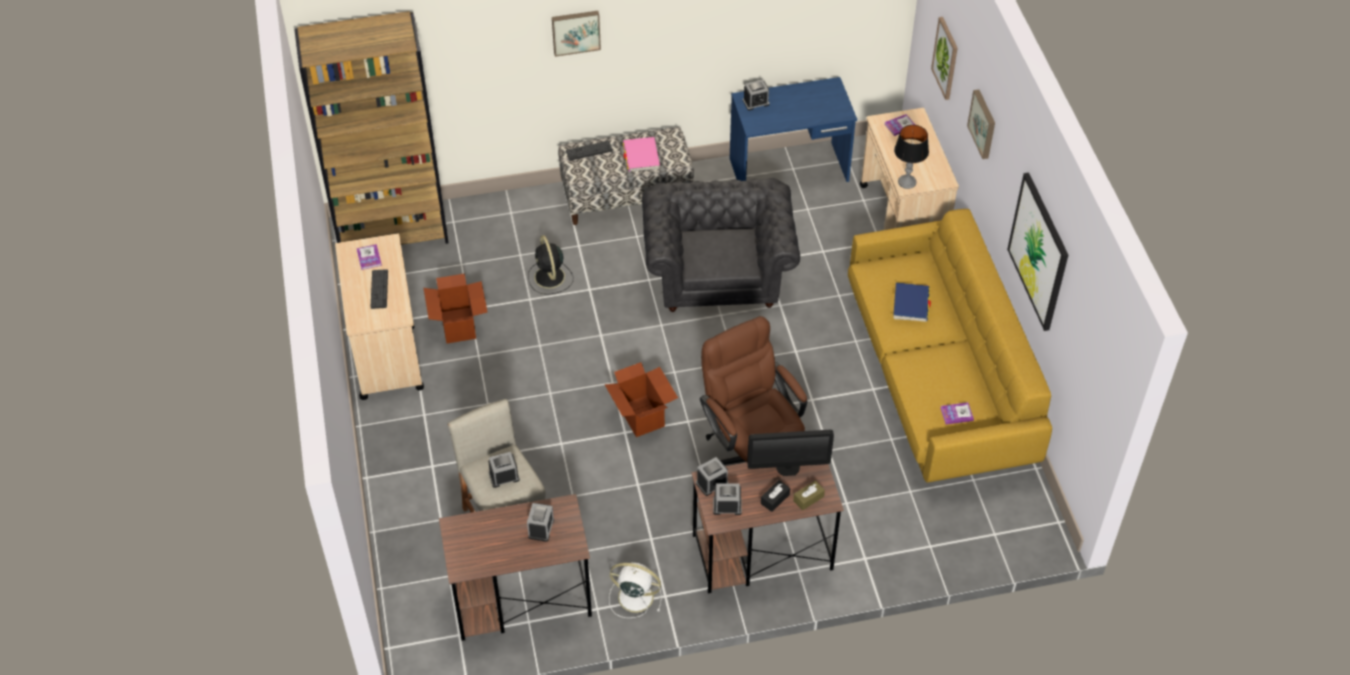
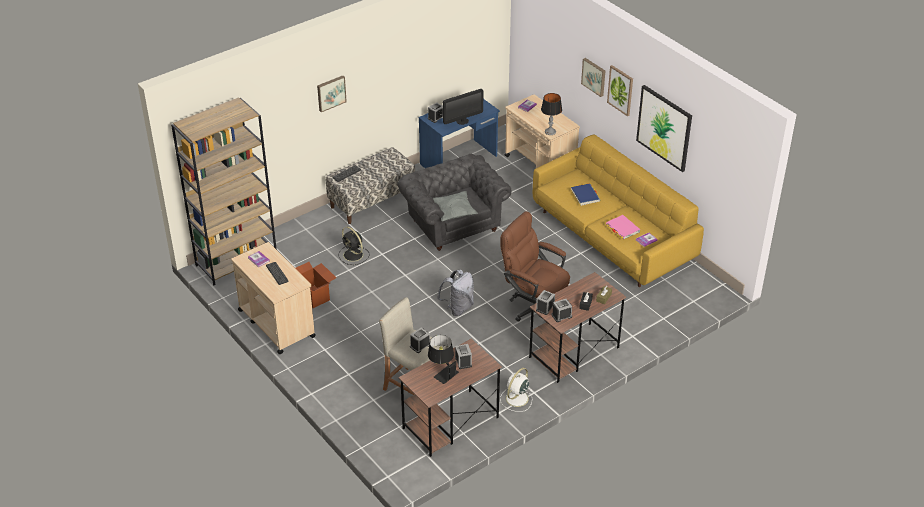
camera: 25 degrees left, 10 degrees down
cardboard box [605,362,678,437] -> grey backpack [437,269,474,316]
white fan [609,563,662,618] -> white fan turned 45 degrees counterclockwise [500,368,532,412]
pink book [623,137,660,172] -> pink book moved to [606,215,641,239]
monitor [747,430,834,476] -> monitor moved to [443,89,483,125]
picture [931,17,958,100] -> picture moved to [607,65,633,116]
none -> black table lamp [428,335,459,384]
none -> grey pillow [433,191,478,221]

